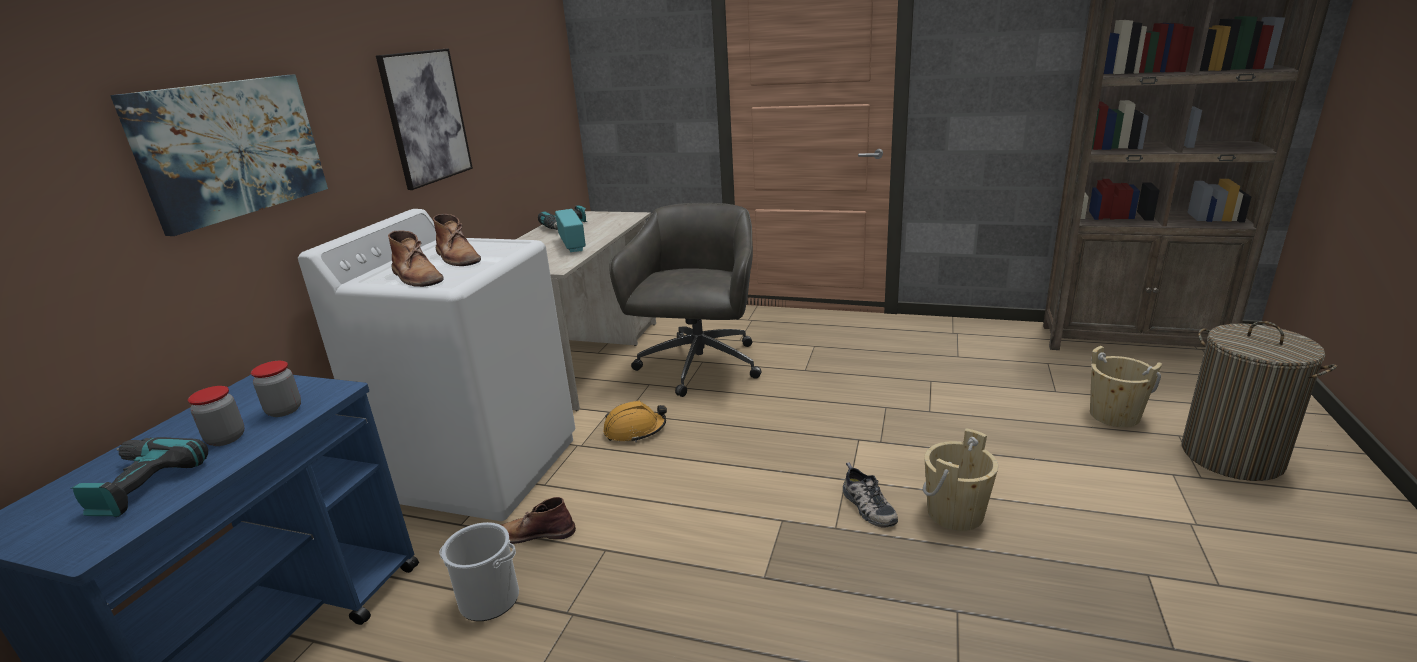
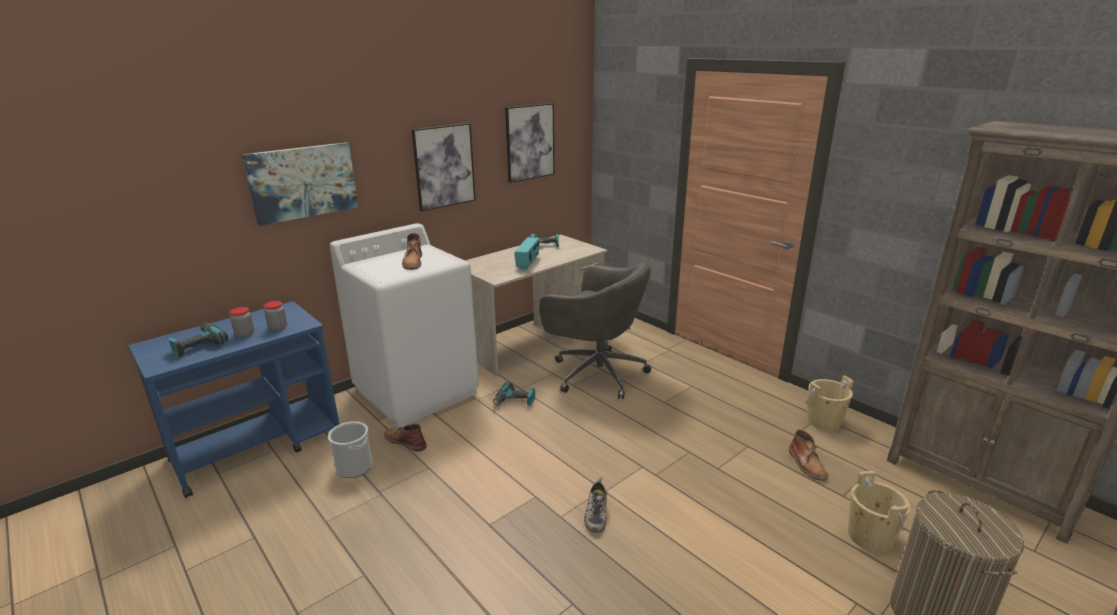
camera: 30 degrees right, 0 degrees up
brown boot [388,230,444,287] -> brown boot moved to [789,430,828,481]
orange hard hat [603,401,667,443] -> power drill [493,382,535,406]
grey office chair [609,203,762,397] -> grey office chair turned 75 degrees clockwise [539,262,651,399]
beige bucket [923,428,998,531] -> beige bucket moved to [806,375,854,431]
none -> picture [505,103,555,183]

